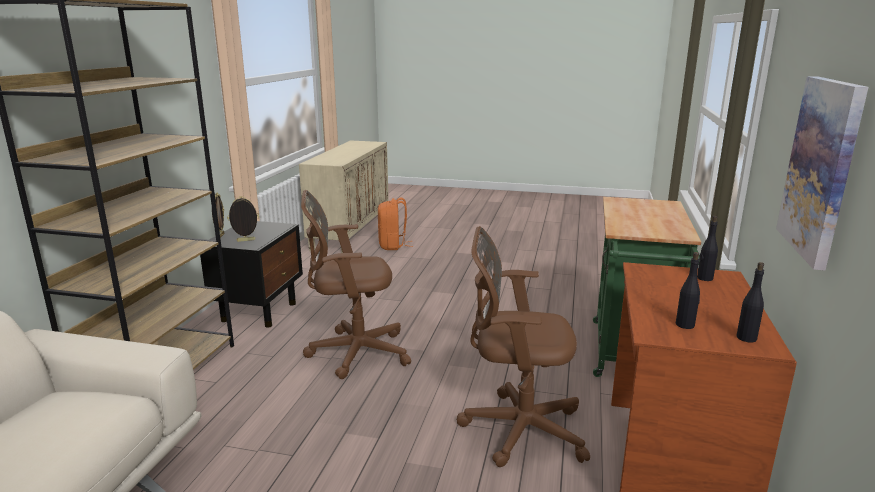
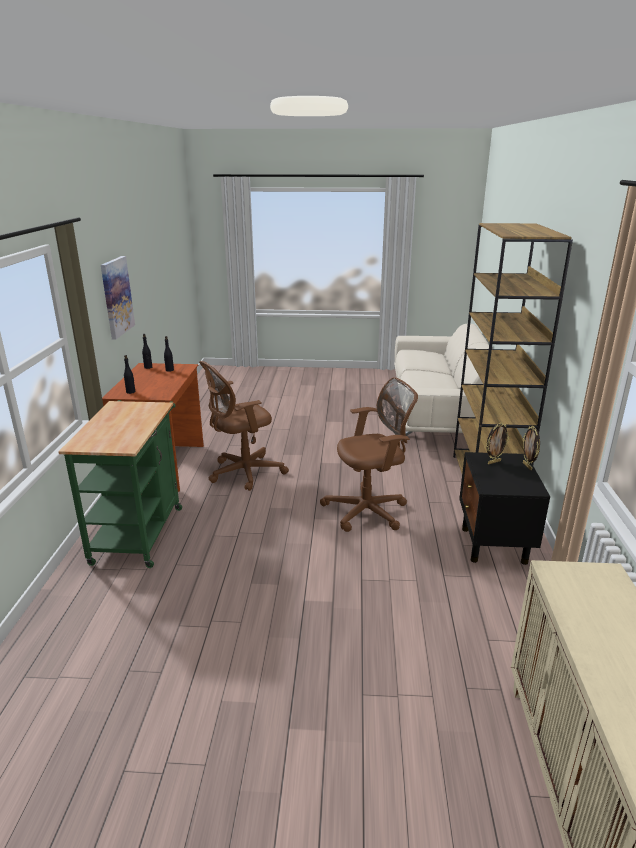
camera: 170 degrees right, 5 degrees up
orange backpack [378,197,413,250] -> none
brown office chair [457,226,590,467] -> brown office chair turned 150 degrees clockwise [199,361,289,491]

